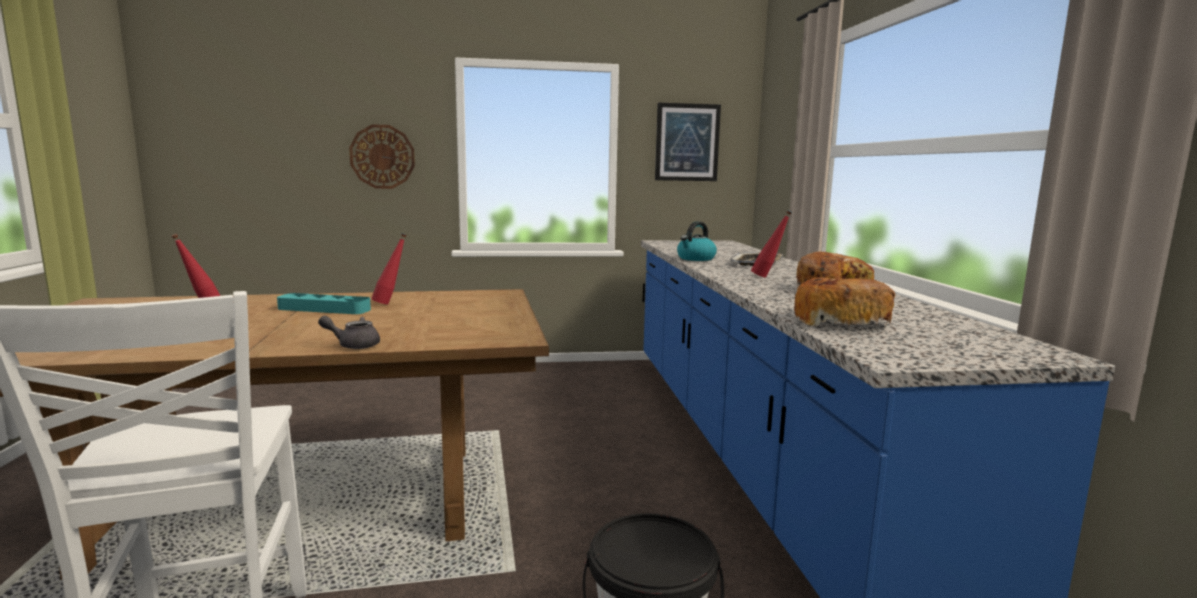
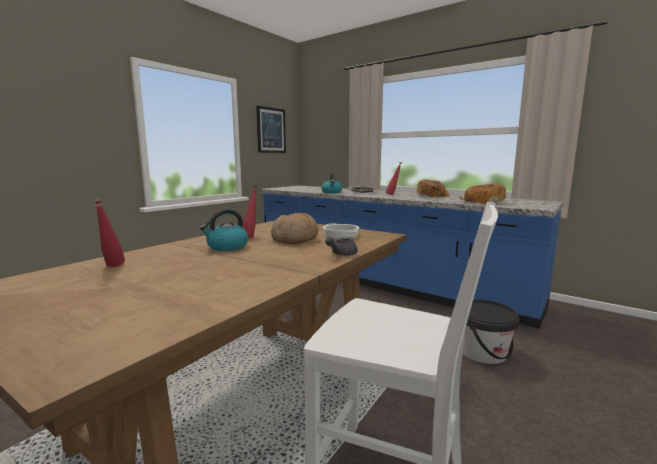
camera: 45 degrees left, 0 degrees up
turquoise tray [277,293,371,314] -> kettle [200,209,248,251]
wall clock [349,124,415,189] -> none
none -> bread [271,213,319,244]
none -> cooking pot [323,223,360,238]

